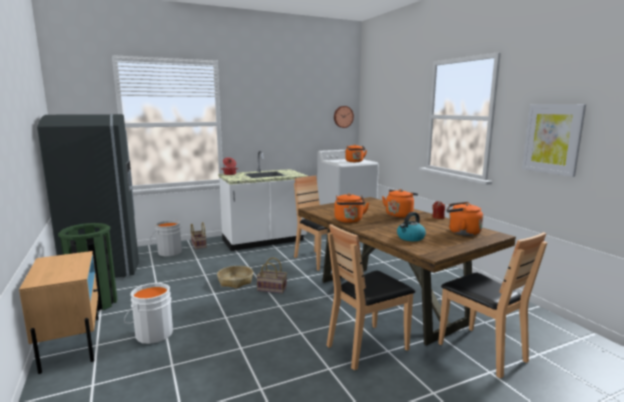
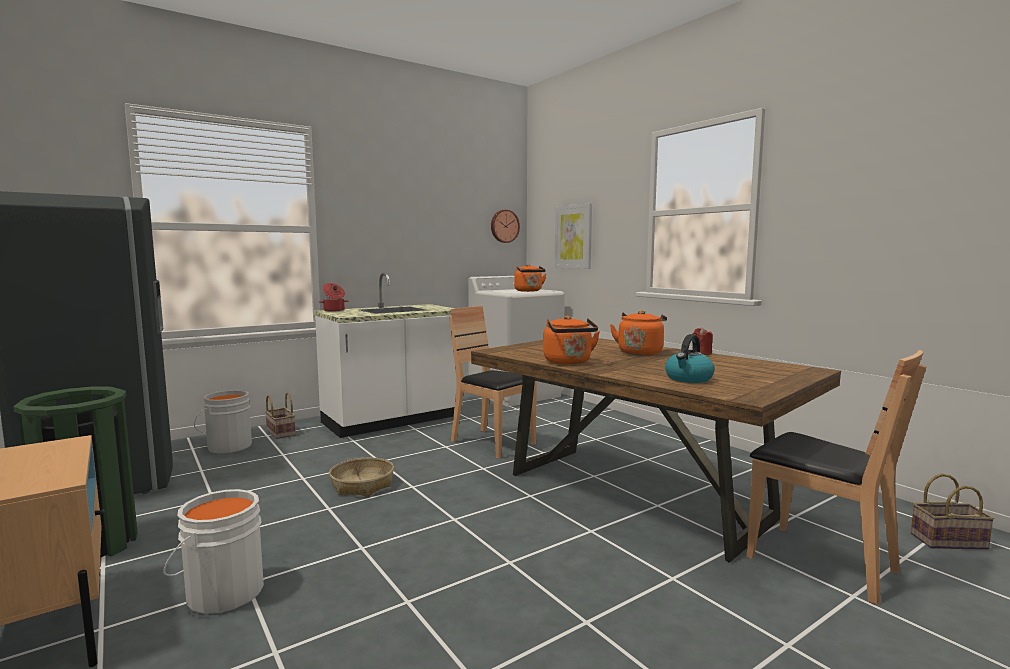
camera: 10 degrees left, 5 degrees down
basket [256,257,287,294] -> basket moved to [911,474,995,550]
brown chair [326,224,415,370] -> none
orange kettle [446,202,483,236] -> none
picture [522,104,586,177] -> picture moved to [555,203,592,269]

